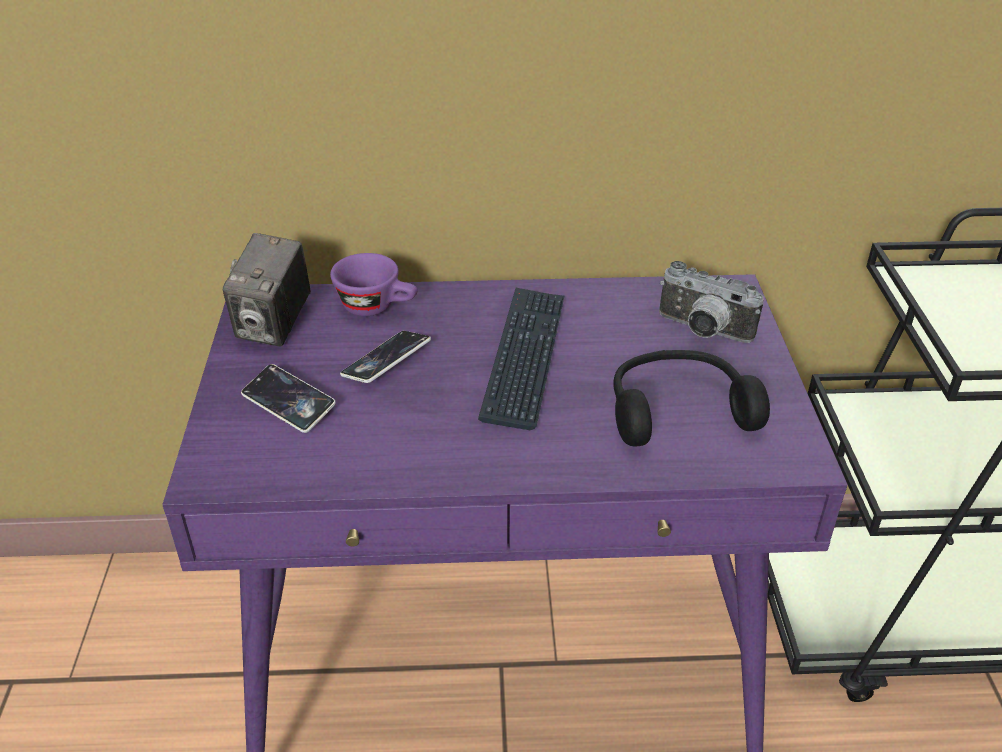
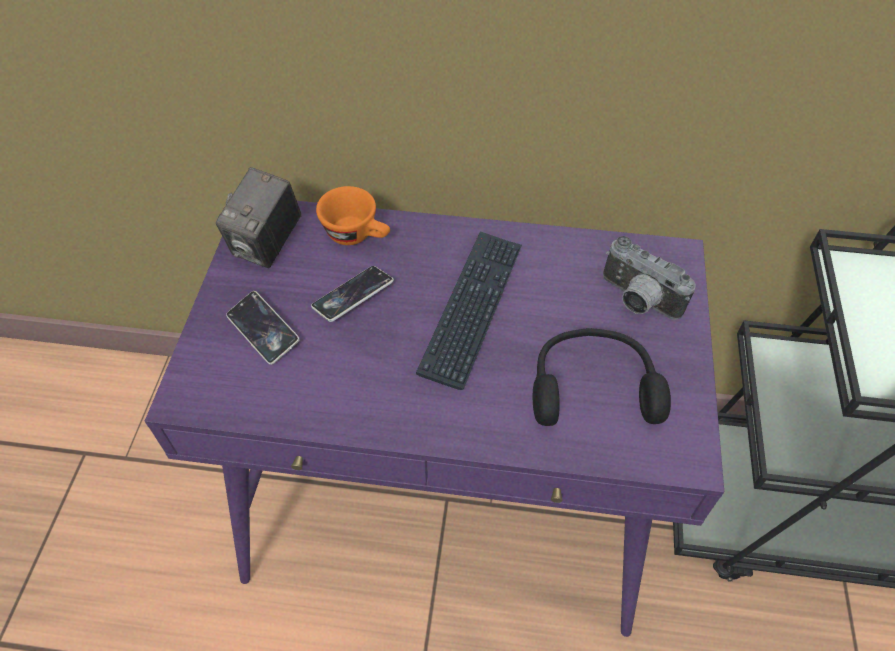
camera: 10 degrees right, 15 degrees up
purple cup [330,253,418,316] -> orange cup [316,186,390,245]

